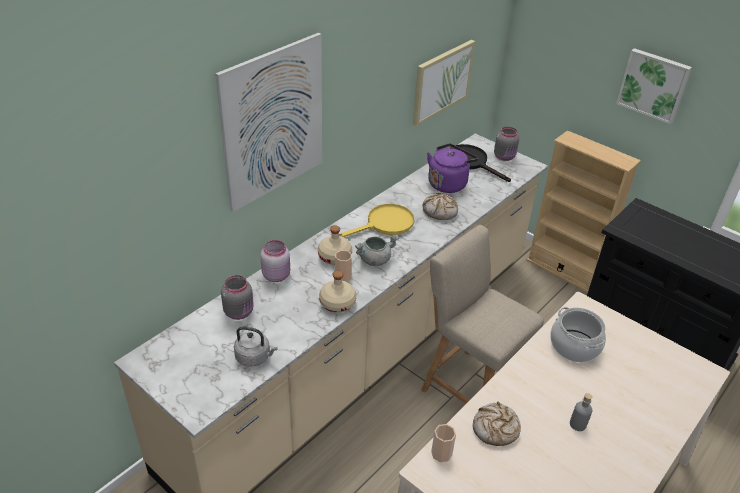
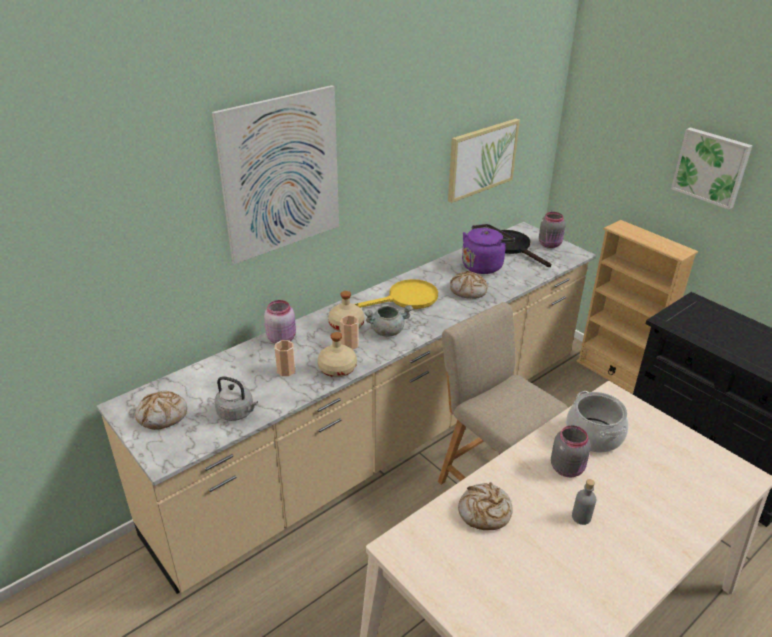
camera: 10 degrees right, 5 degrees down
grey jar [221,275,254,320] -> grey jar moved to [551,425,591,477]
cup [431,424,456,462] -> cup moved to [275,340,296,376]
none -> bread [135,391,187,430]

